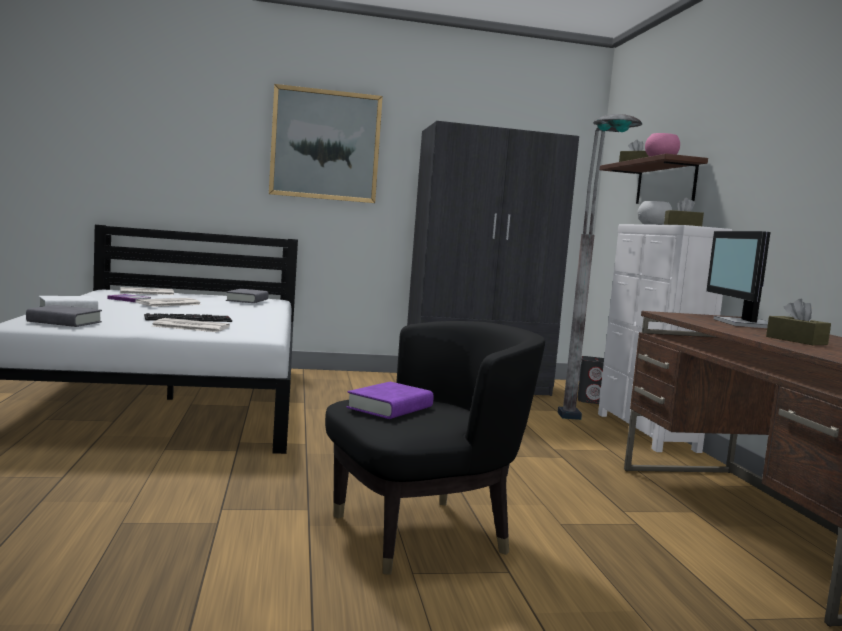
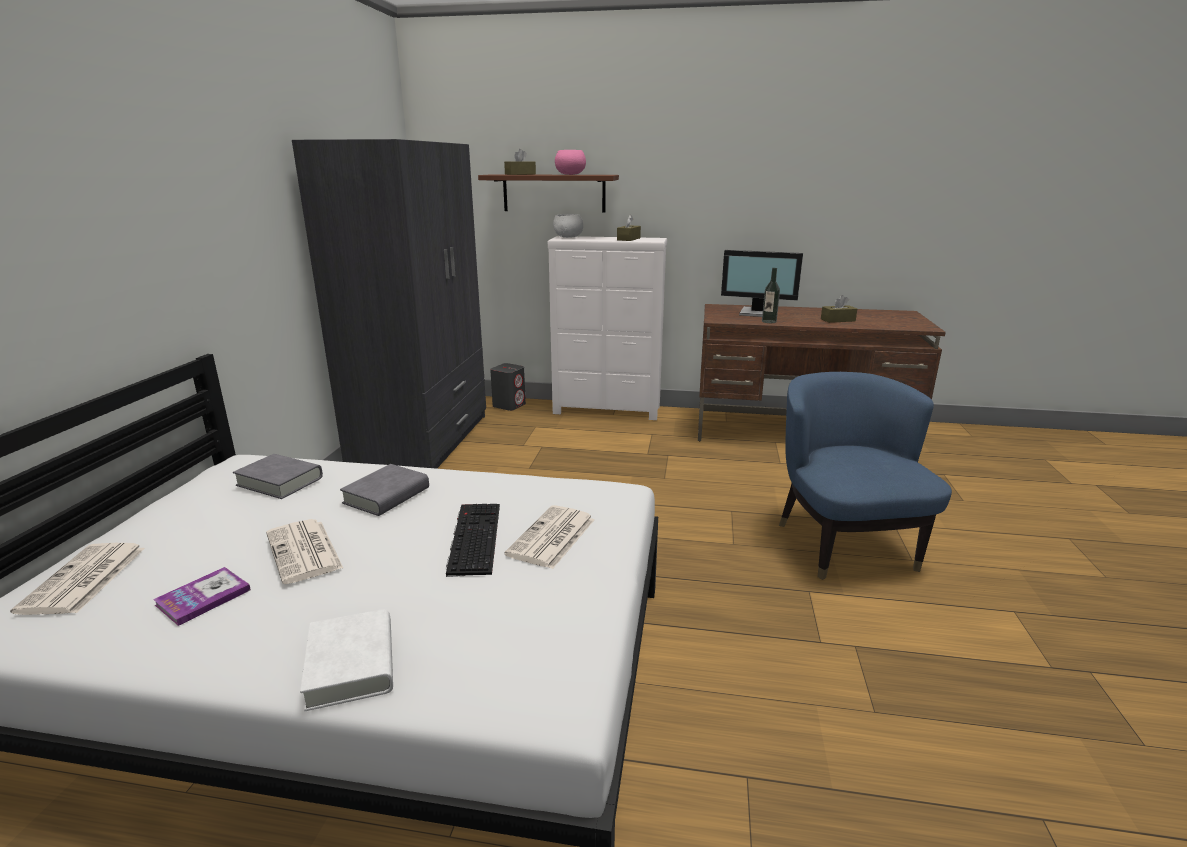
camera: 70 degrees left, 15 degrees up
grey book [26,305,102,327] -> grey book moved to [340,464,429,516]
picture [269,84,383,203] -> none
black armchair [325,321,545,575] -> blue armchair [779,372,952,580]
purple book [347,382,434,419] -> none
grey floor lamp [558,114,642,420] -> none
none -> bottle [762,268,780,323]

